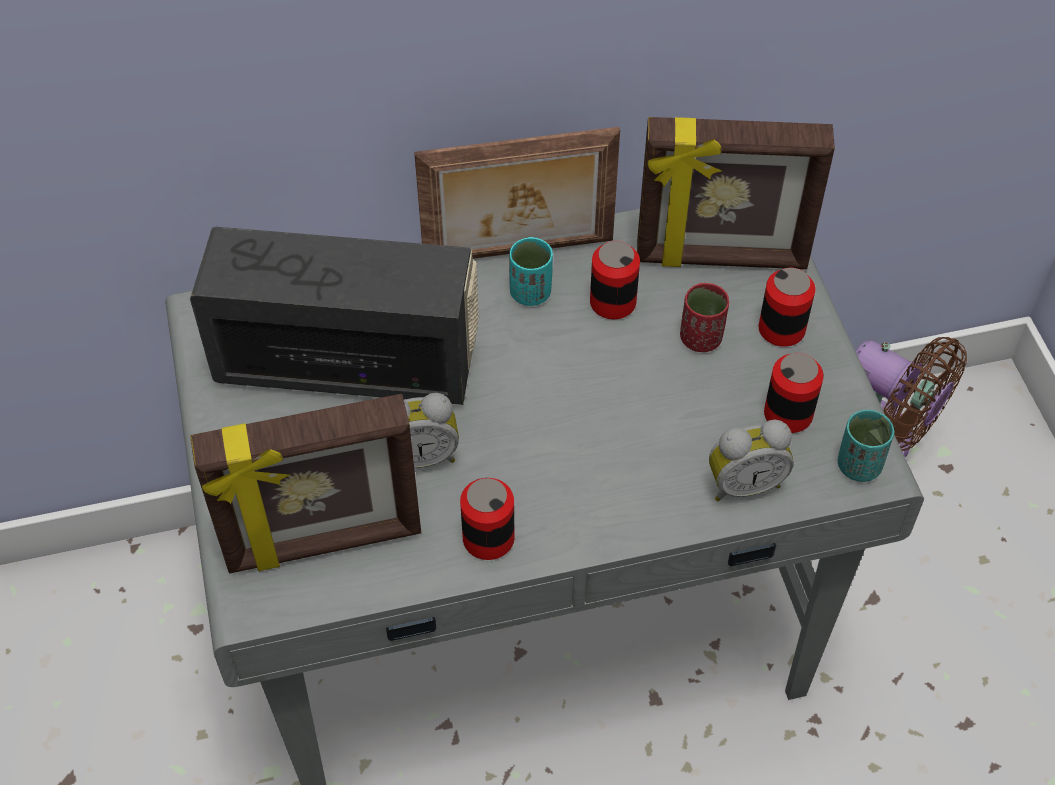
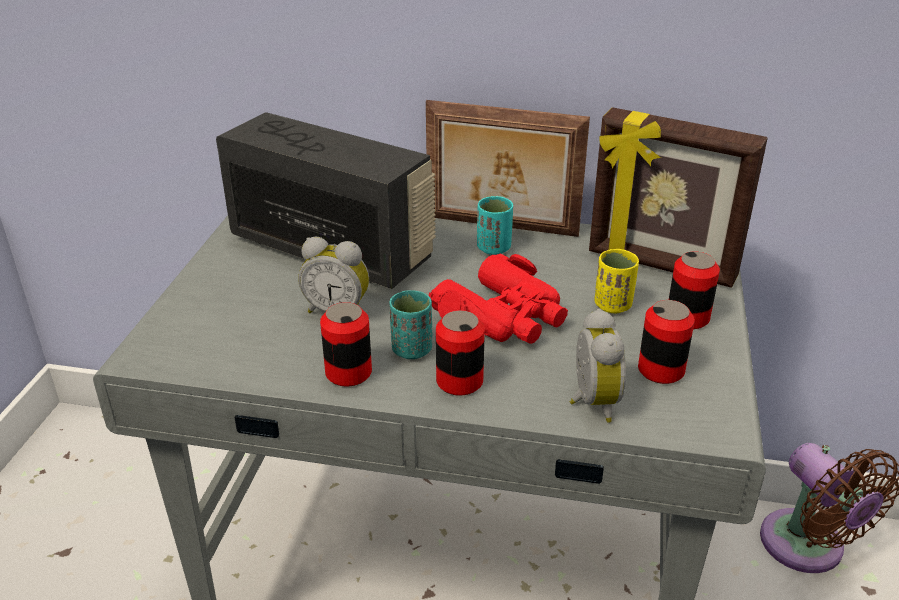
camera: 25 degrees right, 20 degrees down
picture frame [190,394,421,573] -> none
can [590,241,640,319] -> can moved to [436,310,485,396]
red cup [680,283,729,352] -> yellow cup [594,249,639,313]
alarm clock [709,420,794,501] -> alarm clock turned 105 degrees counterclockwise [570,309,626,423]
turquoise cup [838,410,894,482] -> turquoise cup moved to [389,290,432,359]
none -> red binoculars [429,254,568,344]

